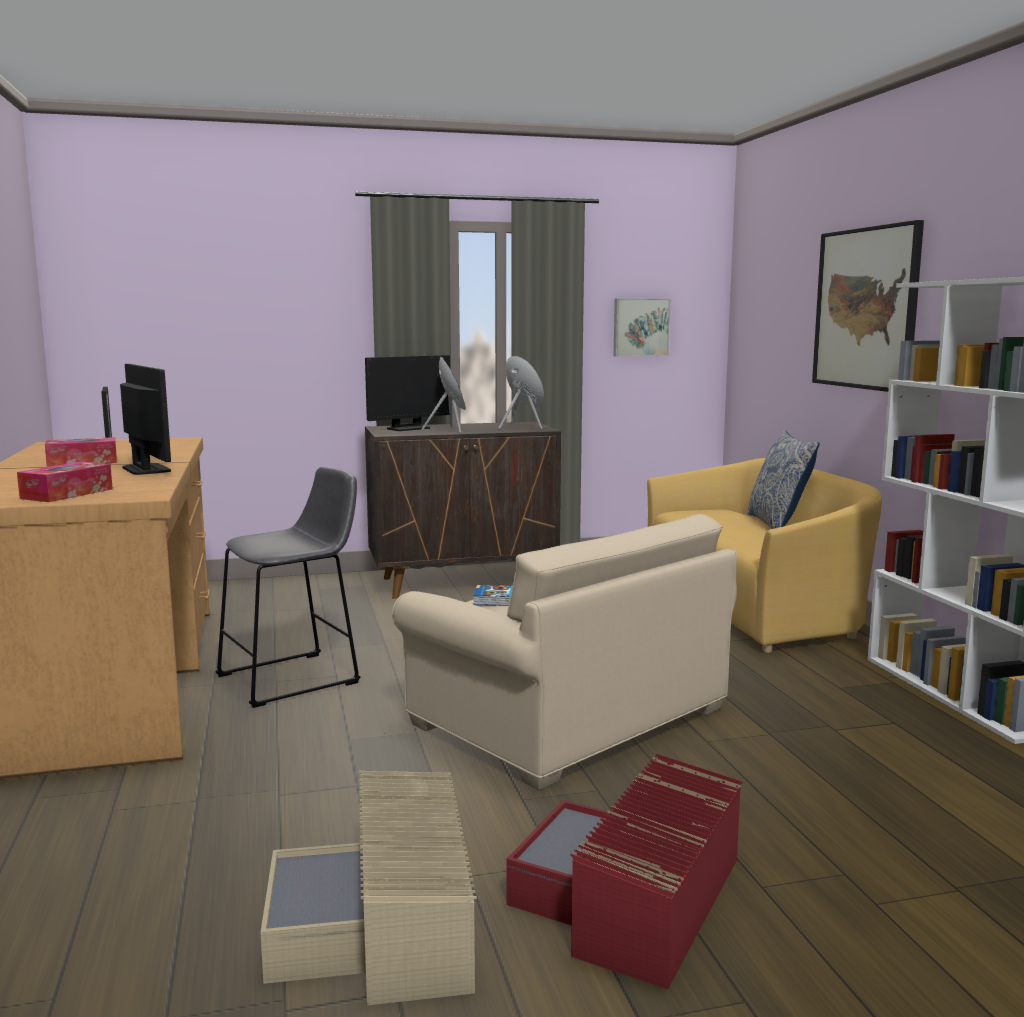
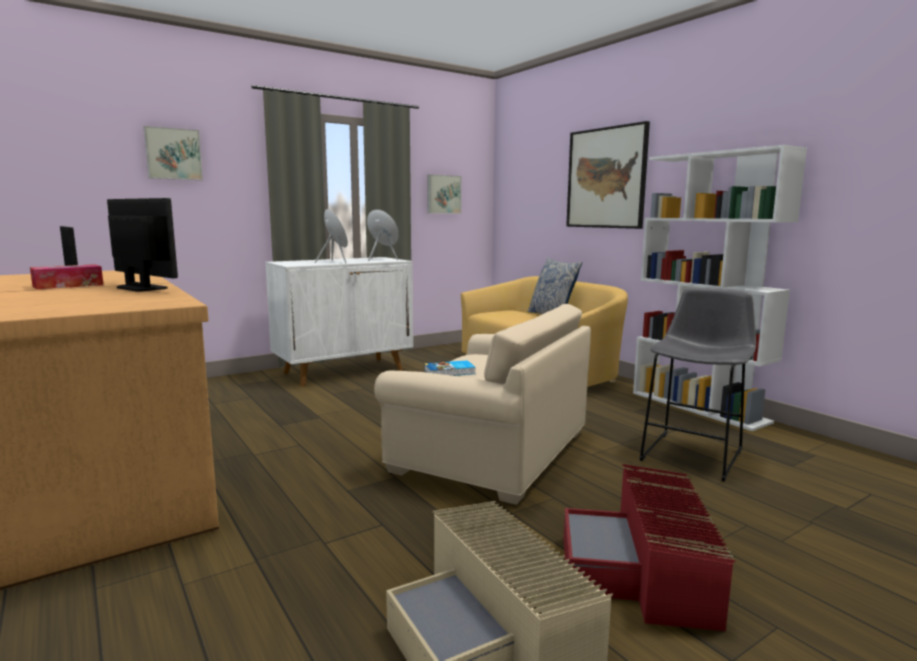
camera: 20 degrees left, 0 degrees up
tissue box [17,461,113,502] -> none
grey stool [215,467,361,708] -> grey stool moved to [639,287,756,481]
monitor [365,355,450,431] -> none
brown cabinet [365,422,561,599] -> white cabinet [265,257,413,386]
none -> picture [144,126,203,180]

